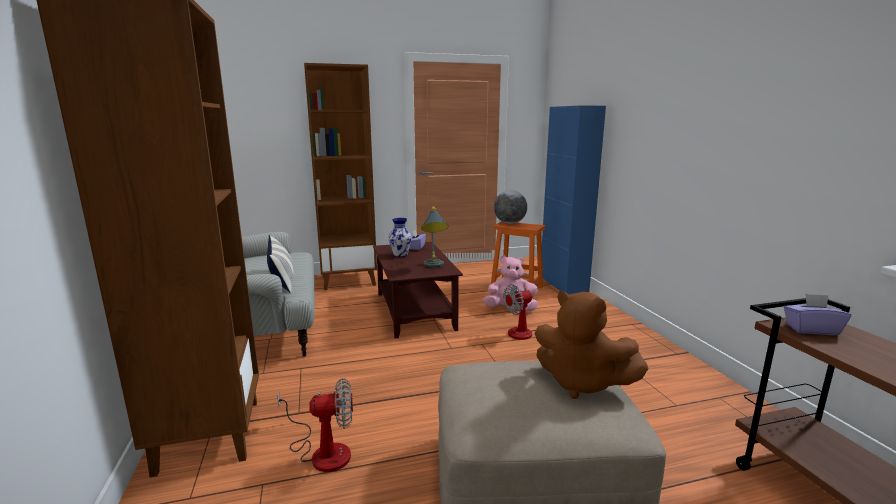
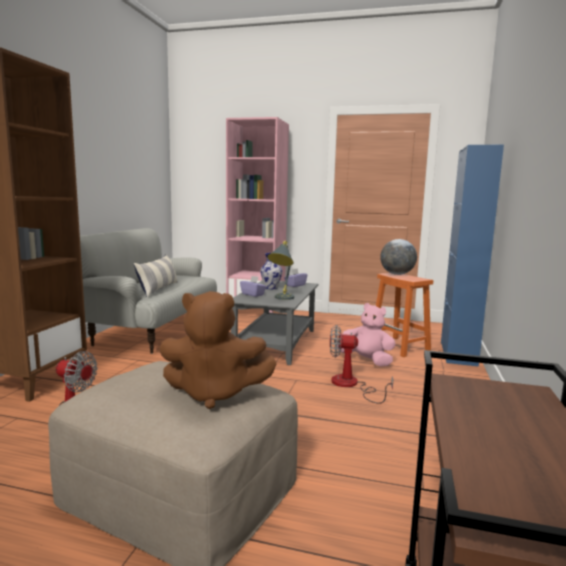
camera: 30 degrees right, 5 degrees down
brown bookcase [304,63,377,290] -> pink bookcase [226,117,289,313]
brown coffee table [373,242,463,339] -> grey coffee table [231,280,318,365]
brown plush toy [535,291,649,399] -> brown plush toy turned 60 degrees counterclockwise [159,291,277,409]
purple tissue box [784,294,851,335] -> purple tissue box moved to [240,276,266,297]

